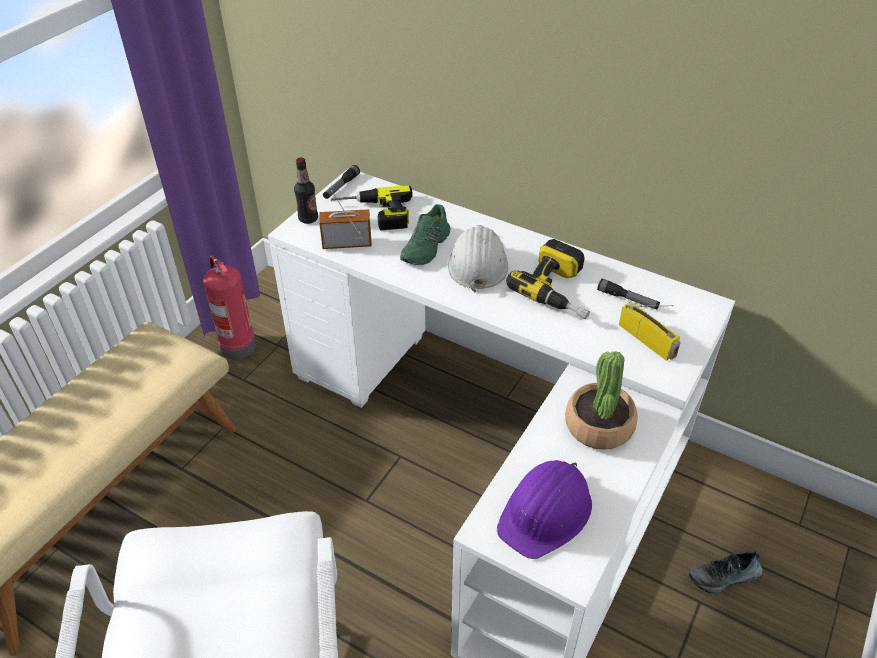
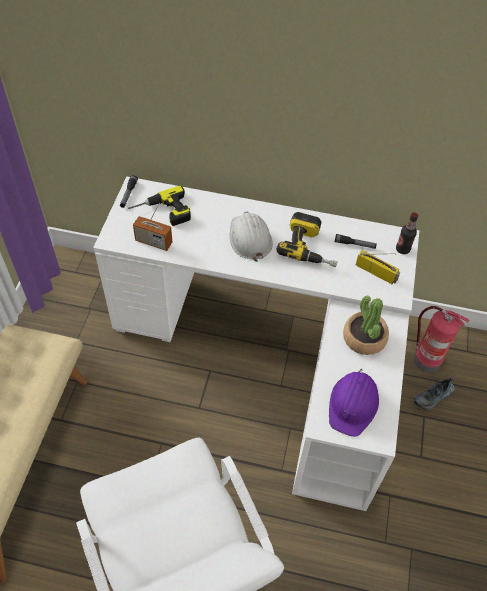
camera: 20 degrees left, 10 degrees up
fire extinguisher [203,255,256,360] -> fire extinguisher moved to [414,306,470,372]
bottle [294,158,318,224] -> bottle moved to [396,212,418,254]
radio [319,190,372,249] -> radio turned 135 degrees counterclockwise [133,203,172,251]
green shoe [400,204,451,265] -> none

